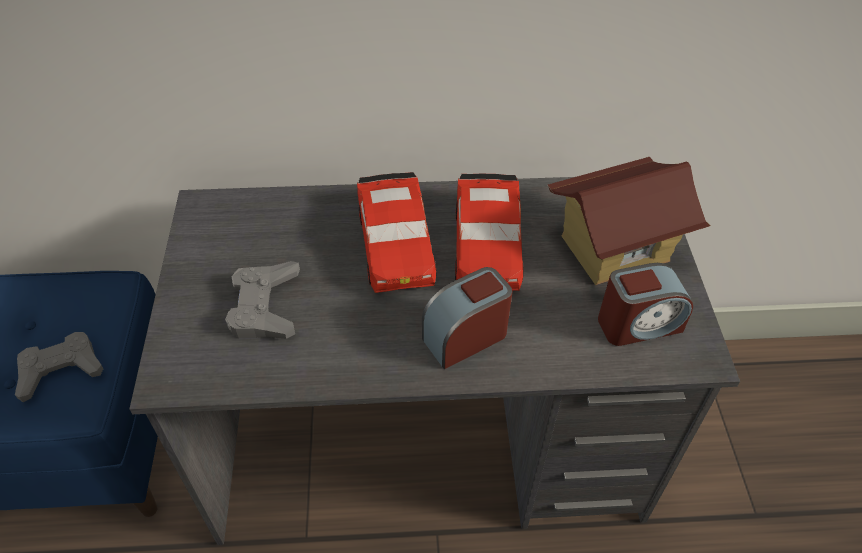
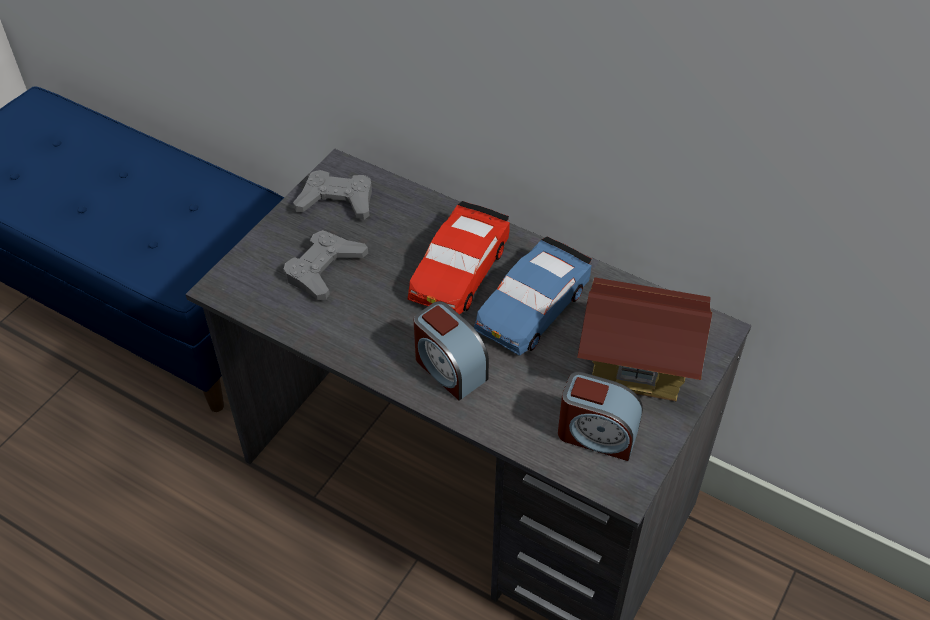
camera: 35 degrees right, 0 degrees up
grey game controller [15,332,104,402] -> grey game controller moved to [293,170,372,220]
alarm clock [422,267,512,369] -> alarm clock turned 135 degrees counterclockwise [414,301,489,401]
red toy car [455,173,524,291] -> blue toy car [474,236,592,356]

